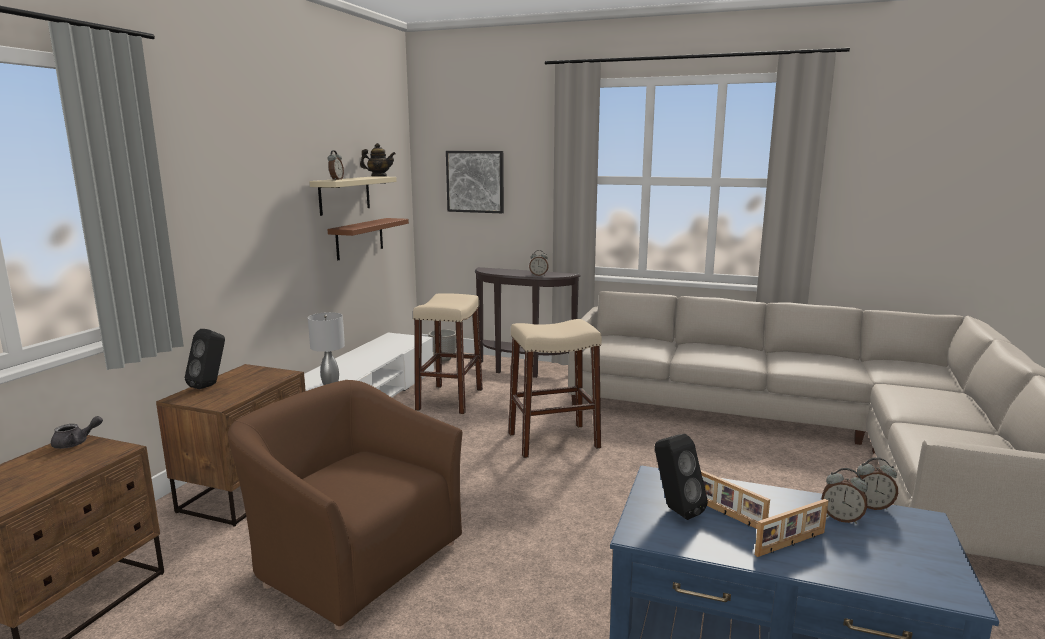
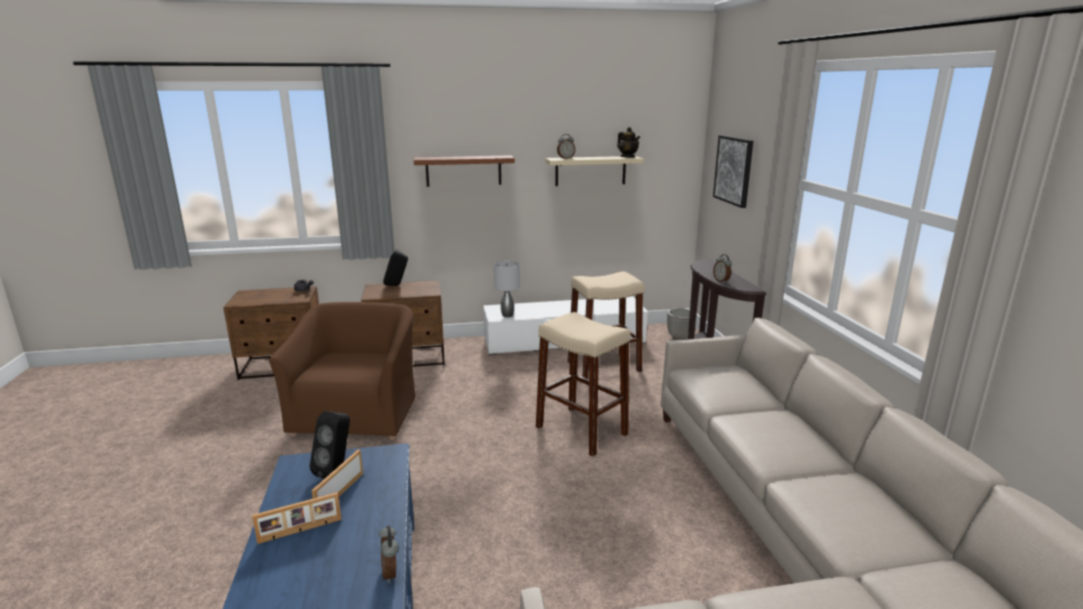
camera: 60 degrees right, 5 degrees up
brown shelf [328,218,409,260] -> brown shelf moved to [414,155,515,187]
picture frame [755,499,828,557] -> picture frame turned 60 degrees counterclockwise [252,492,342,544]
alarm clock [822,468,868,524] -> none

